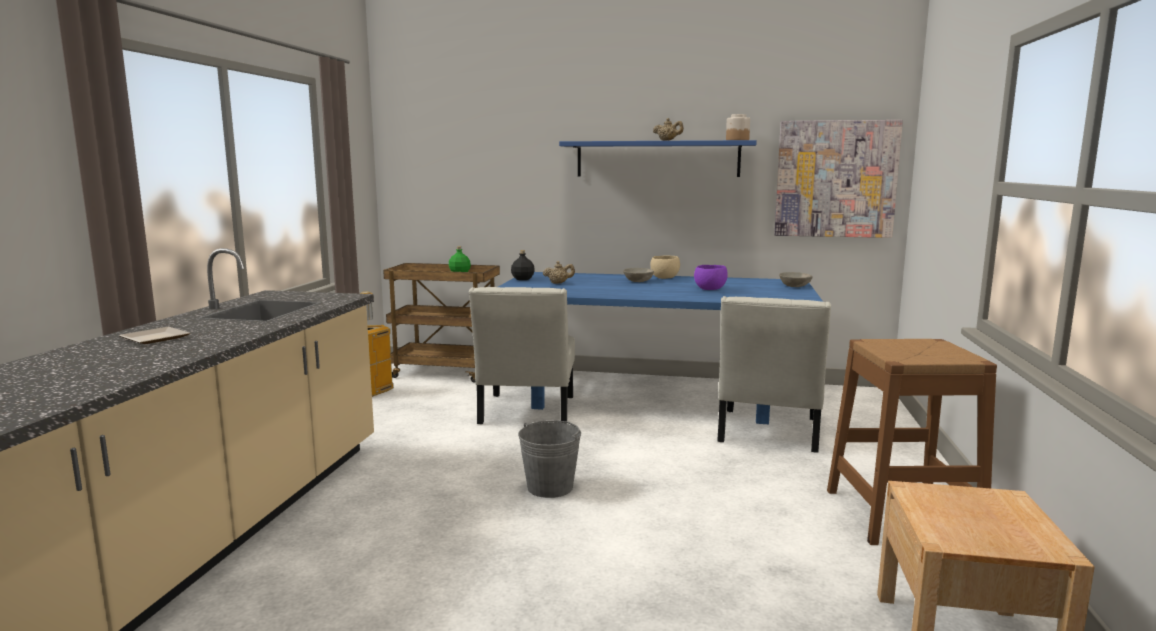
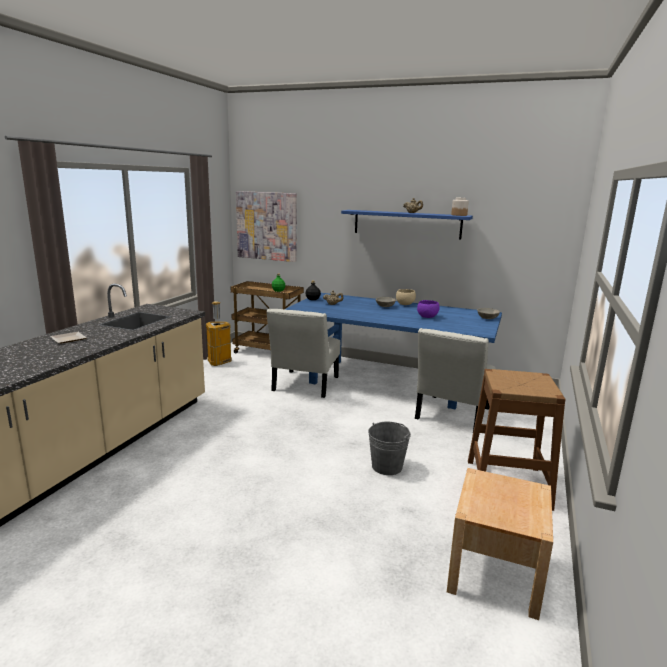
camera: 10 degrees right, 5 degrees up
grey bucket [518,420,581,498] -> grey bucket moved to [368,422,411,475]
picture [774,120,903,238] -> picture moved to [236,191,297,262]

